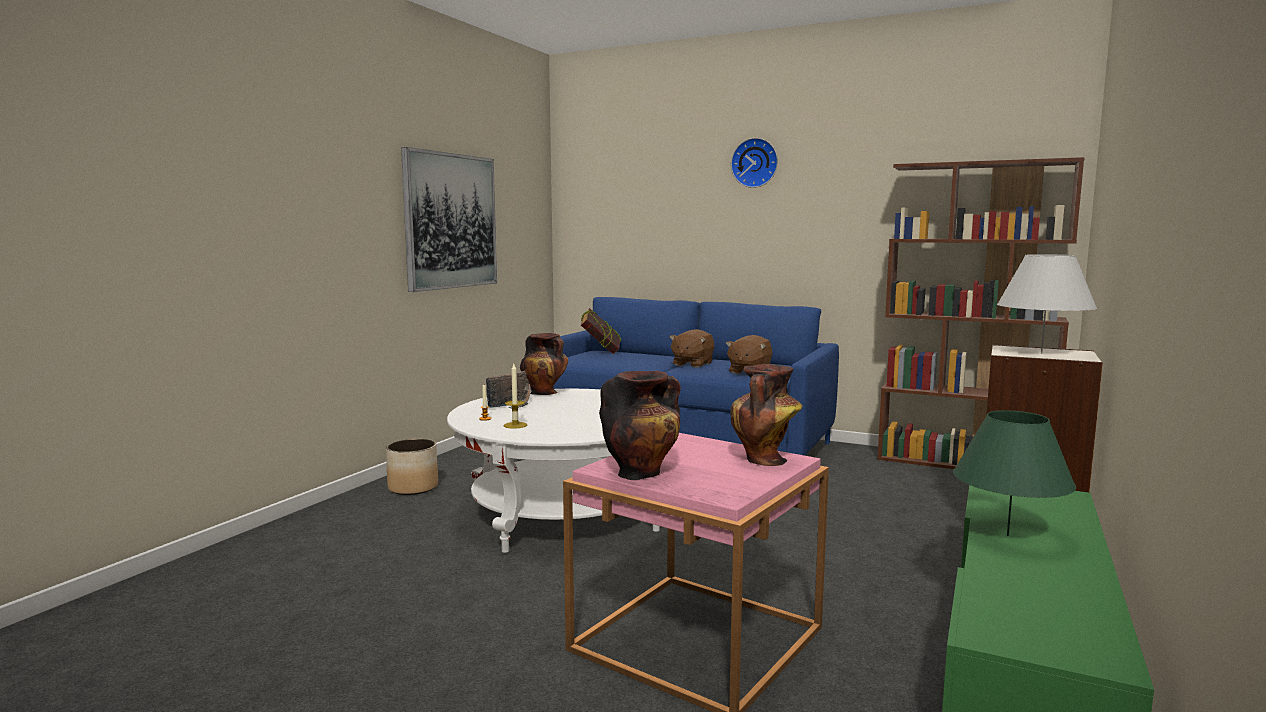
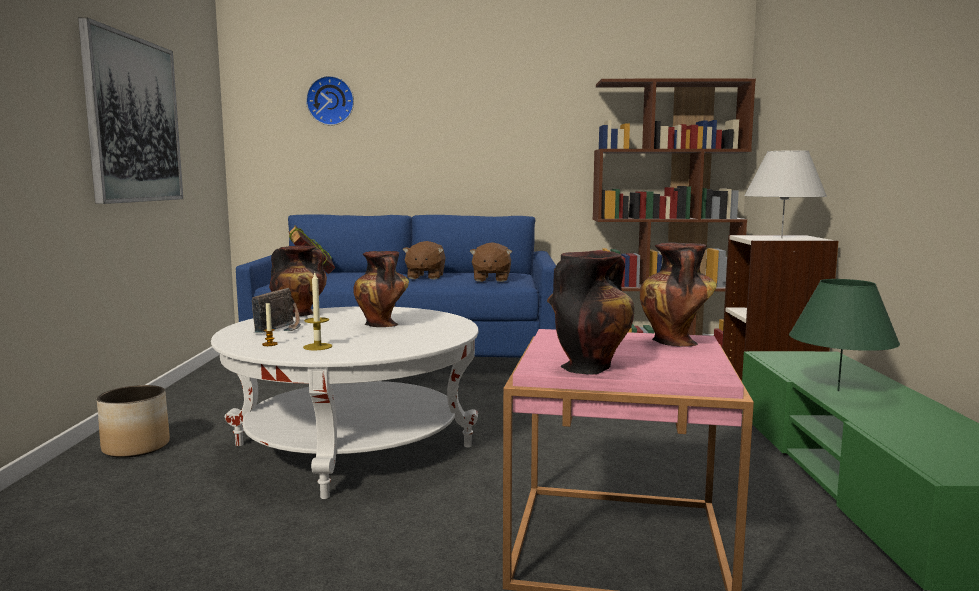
camera: 25 degrees left, 0 degrees up
wall clock [731,138,778,188] -> wall clock moved to [306,76,354,126]
none -> vase [353,251,409,327]

